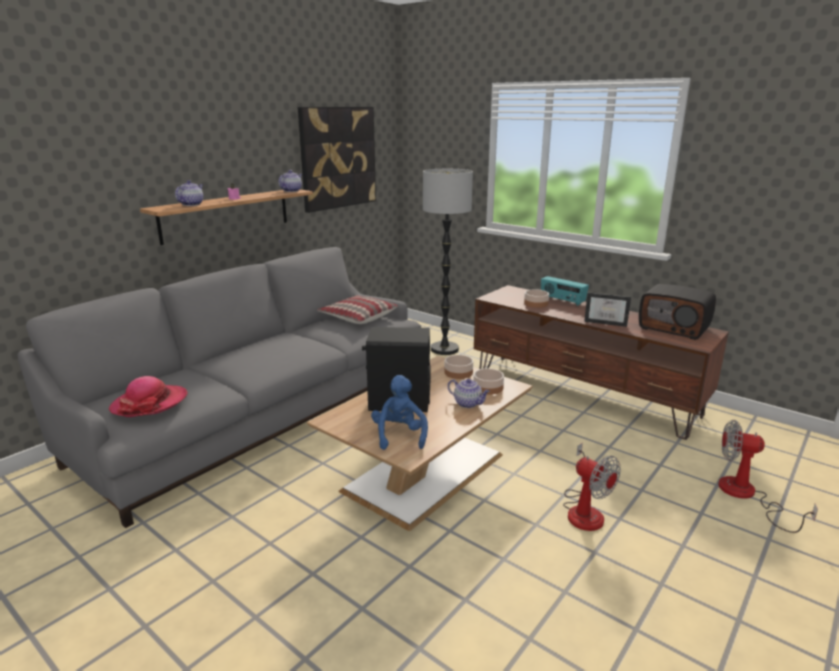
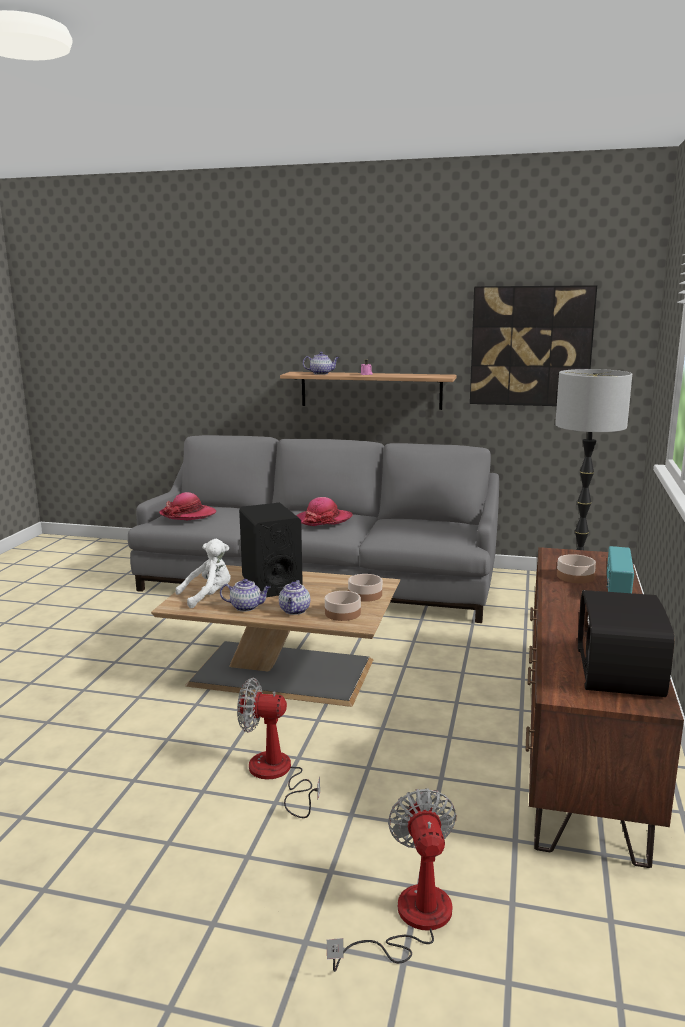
camera: 65 degrees right, 5 degrees down
teapot [279,170,302,192] -> teapot moved to [220,579,271,611]
pillow [317,296,398,324] -> none
blue plush toy [371,375,428,450] -> white plush toy [175,539,231,609]
fan [563,443,621,531] -> fan turned 75 degrees clockwise [237,678,320,818]
picture frame [584,292,631,327] -> none
none -> hat [296,497,353,526]

